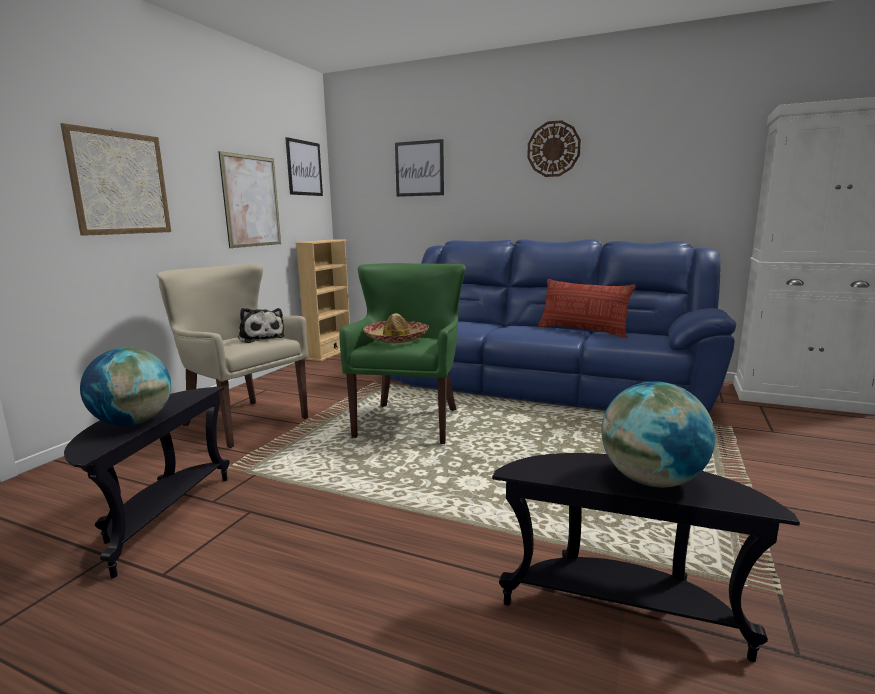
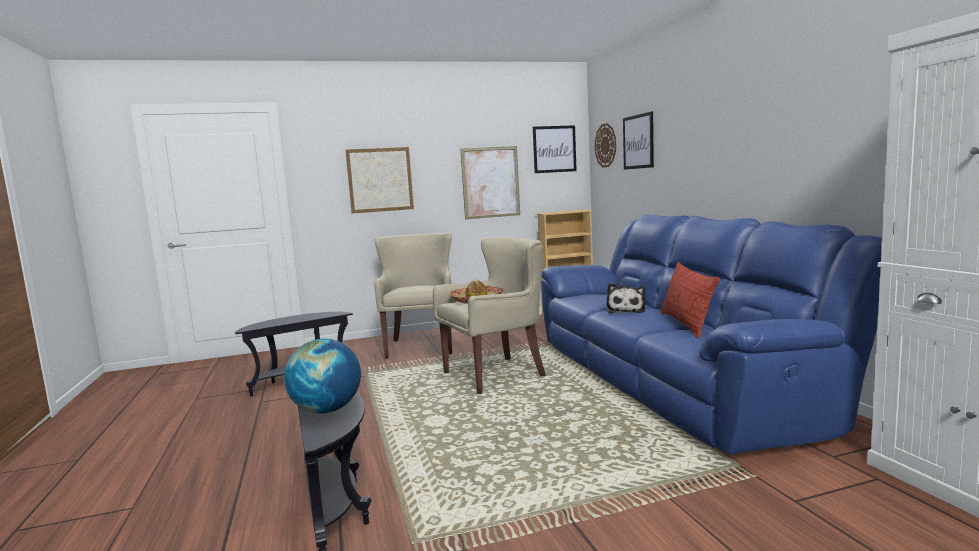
camera: 50 degrees right, 5 degrees down
globe [80,347,171,426] -> none
plush toy [238,308,285,343] -> plush toy moved to [607,283,646,313]
green armchair [339,263,466,444] -> beige armchair [433,237,546,394]
wall clock [527,120,581,177] -> wall clock moved to [595,123,616,167]

